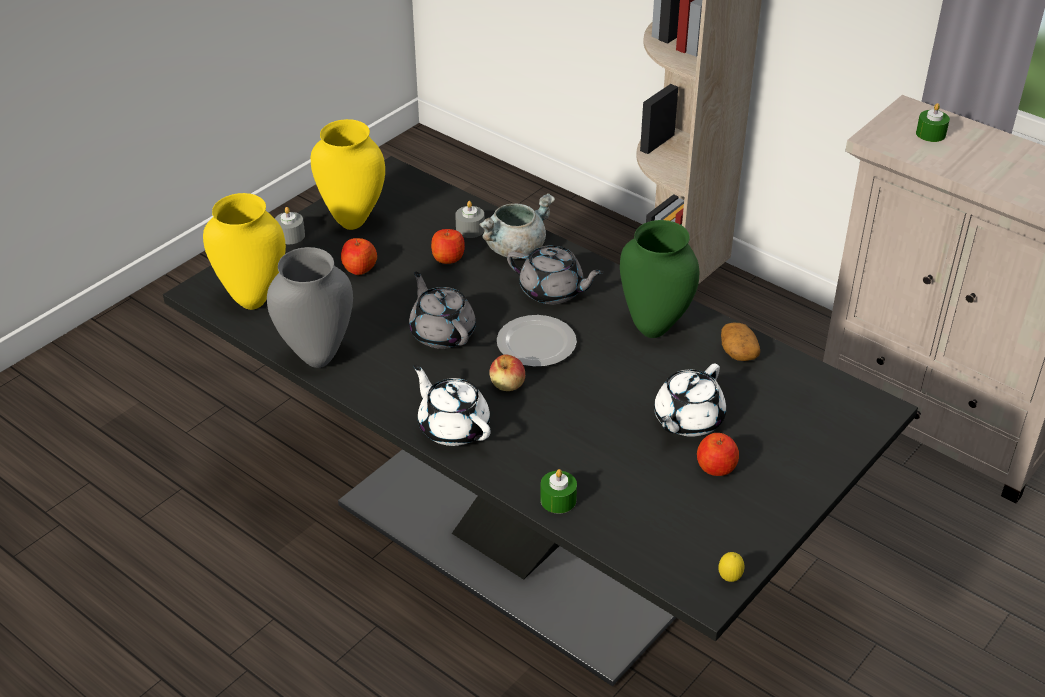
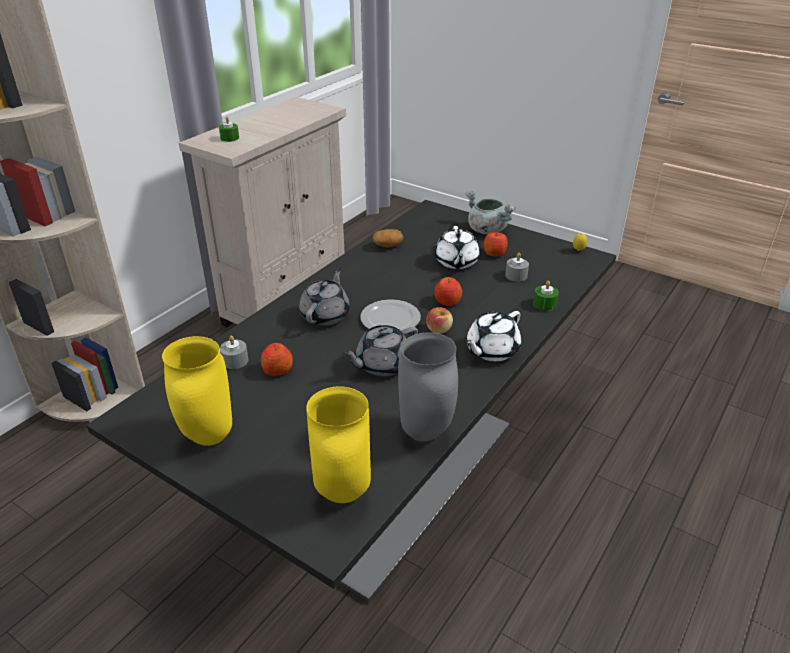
camera: 95 degrees left, 5 degrees down
grey candle [275,207,305,244] -> grey candle moved to [505,253,529,282]
apple [341,238,377,275] -> apple moved to [434,277,462,306]
grey cooking pot [479,193,555,259] -> grey cooking pot moved to [465,191,516,234]
green vase [620,220,699,338] -> none
white teapot [654,363,726,437] -> white teapot turned 60 degrees clockwise [435,226,480,269]

